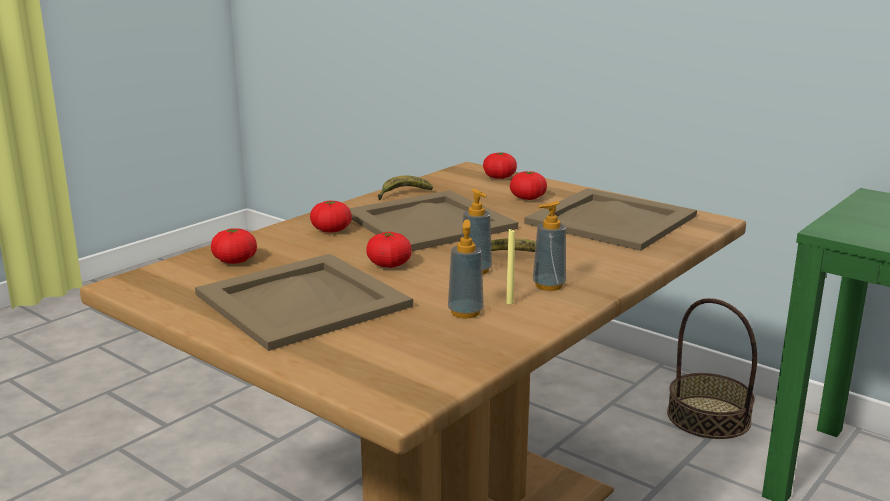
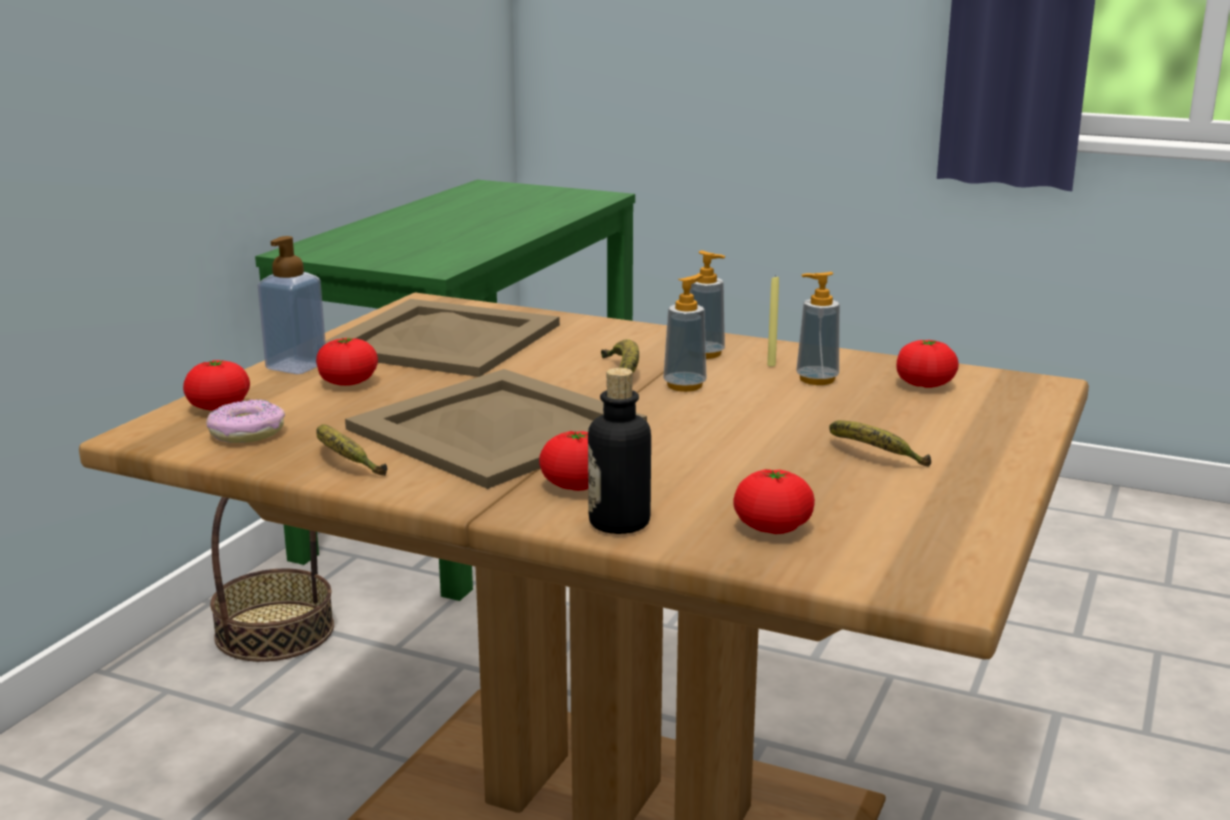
camera: 105 degrees left, 0 degrees up
beige tray [195,254,413,351] -> banana [829,420,931,467]
tomato [366,232,412,268] -> tomato moved to [896,339,959,388]
none -> donut [206,399,285,443]
none -> soap dispenser [258,236,326,374]
none -> bottle [588,368,651,534]

